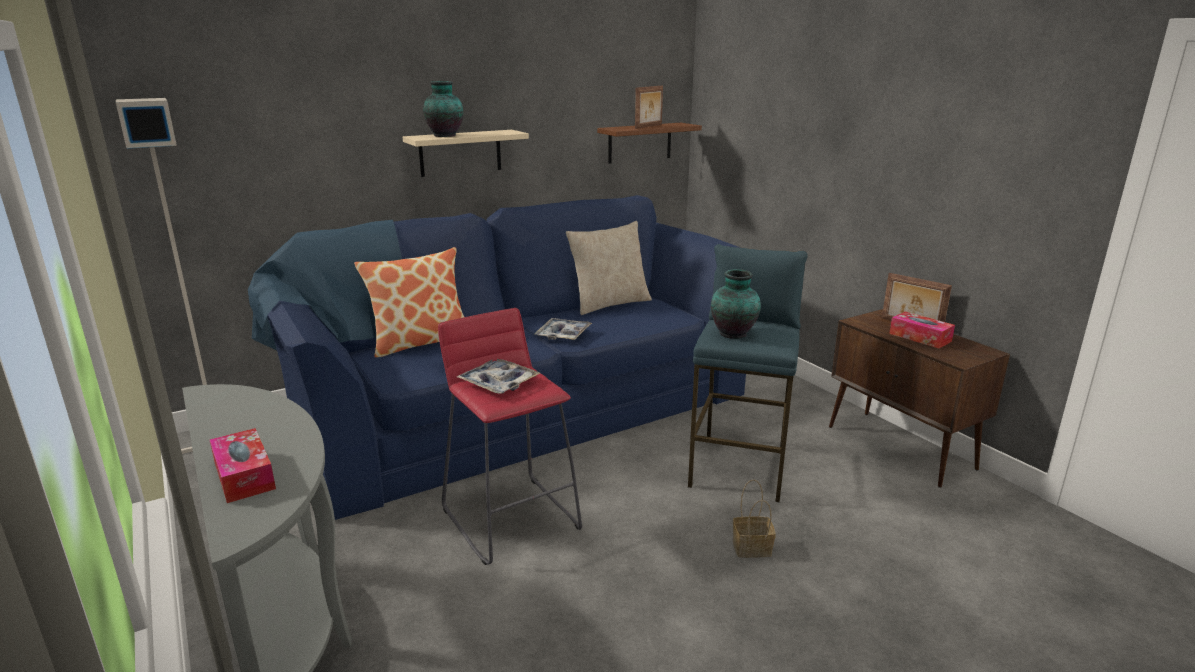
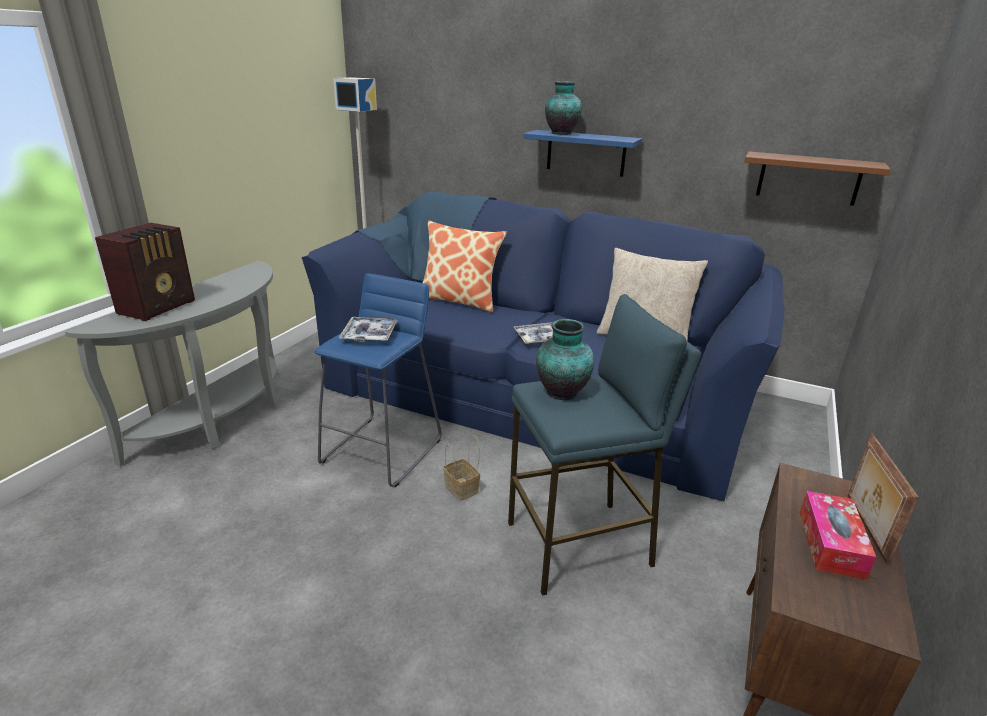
camera: 55 degrees right, 5 degrees up
tissue box [210,428,276,503] -> radio [95,223,195,321]
beige shelf [403,130,529,177] -> blue shelf [523,130,642,177]
red stool [438,308,582,565] -> blue stool [314,273,442,487]
picture frame [635,85,663,129] -> none
basket [733,480,776,558] -> basket moved to [443,435,480,501]

